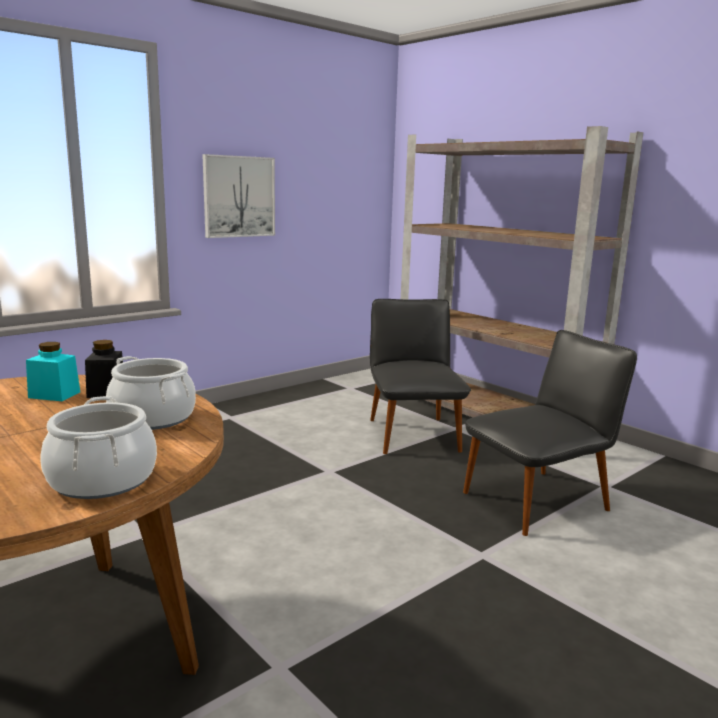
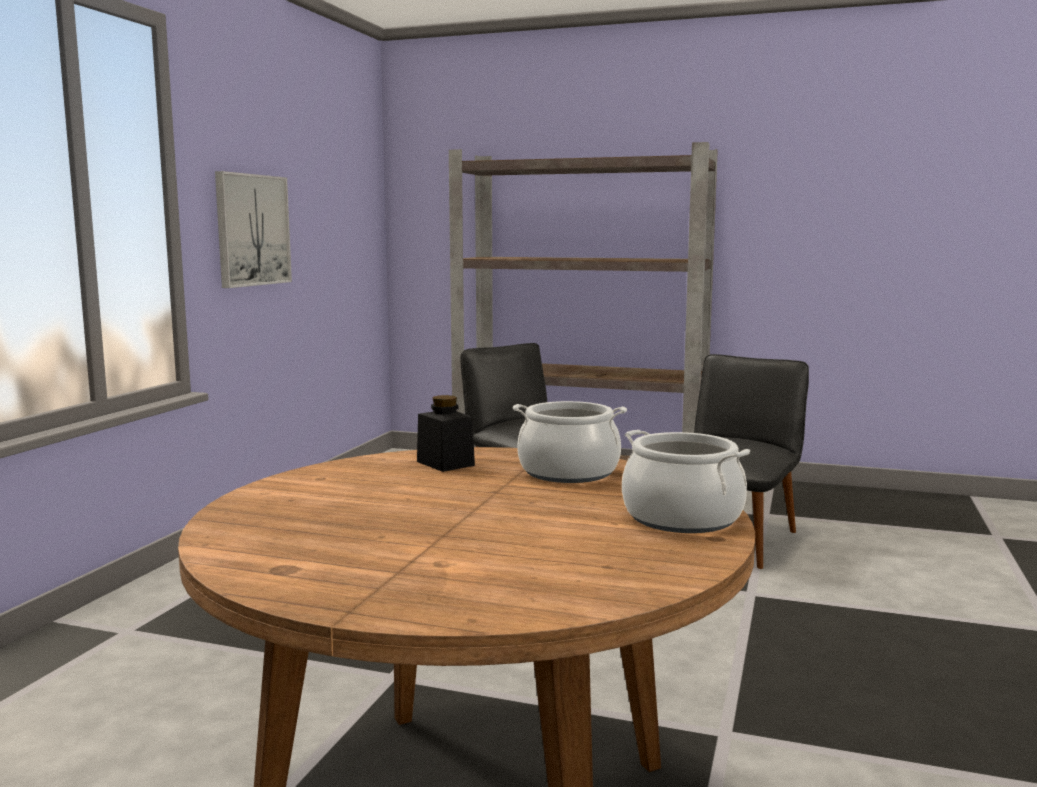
camera: 30 degrees left, 5 degrees down
turquoise jar [26,342,80,401] -> none

